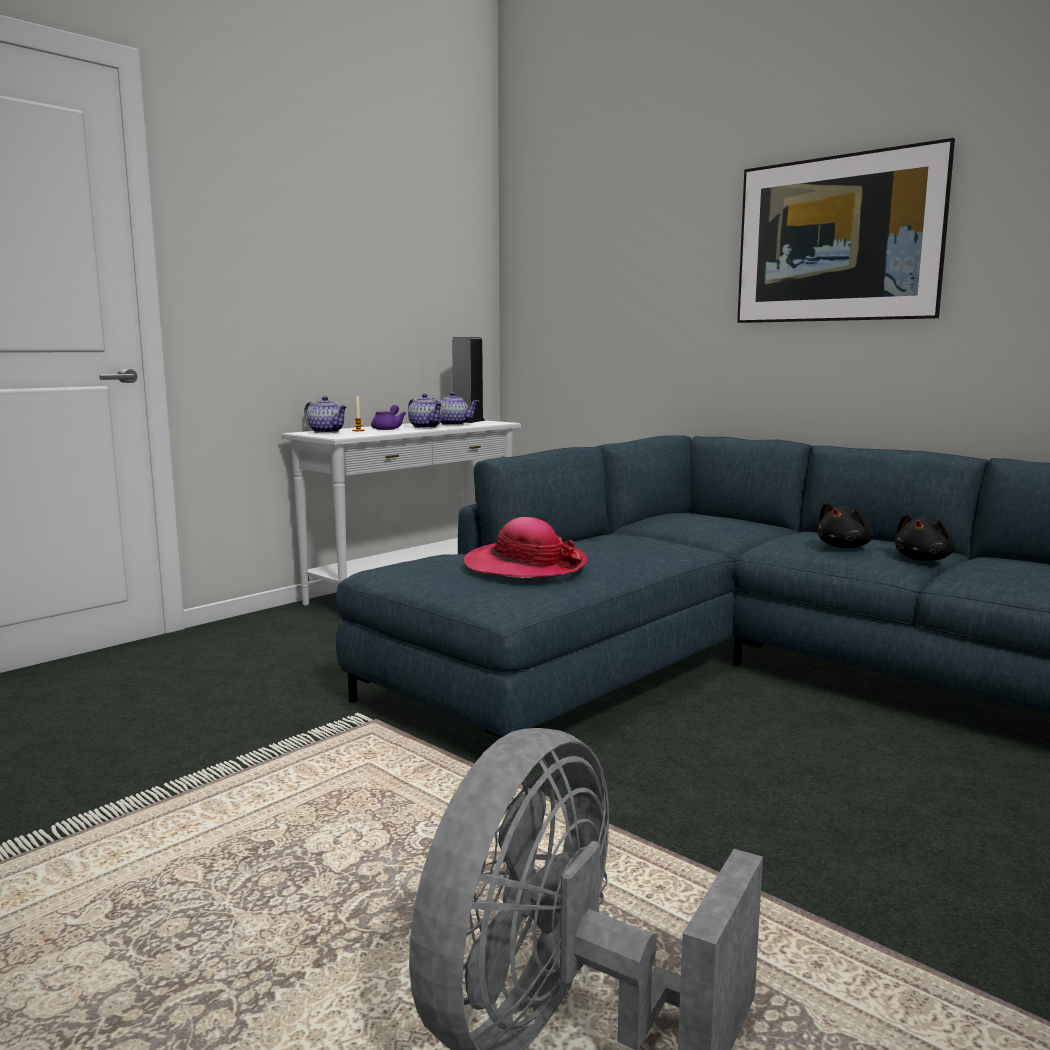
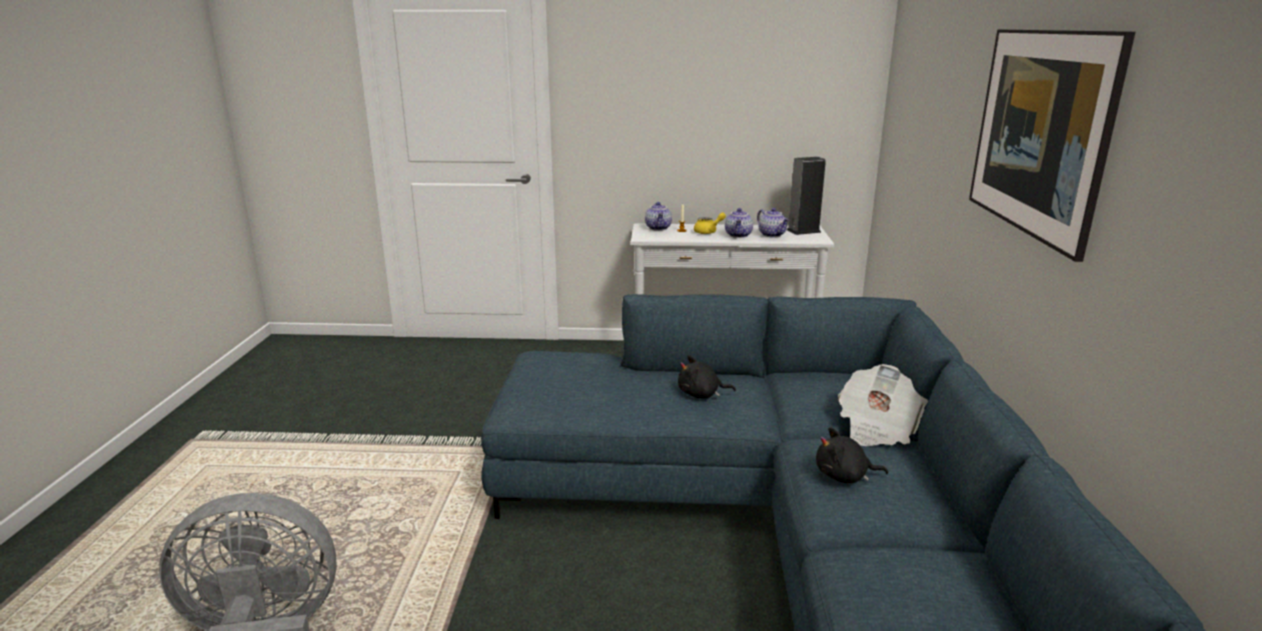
camera: 50 degrees right, 10 degrees up
purple teapot [371,405,406,430] -> yellow teapot [694,212,726,234]
hat [464,517,588,578] -> none
black plush toy [895,514,955,561] -> black plush toy moved to [678,355,736,399]
none -> newspaper [838,364,928,446]

